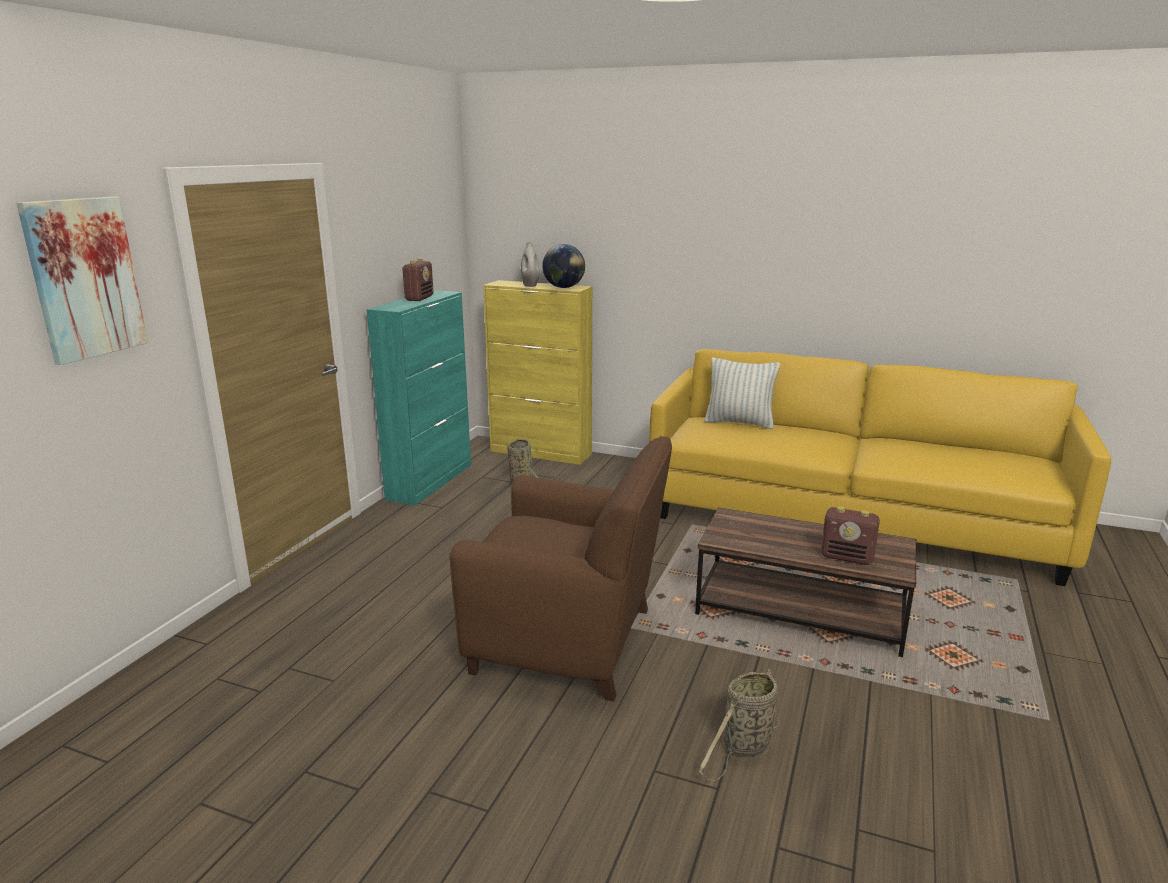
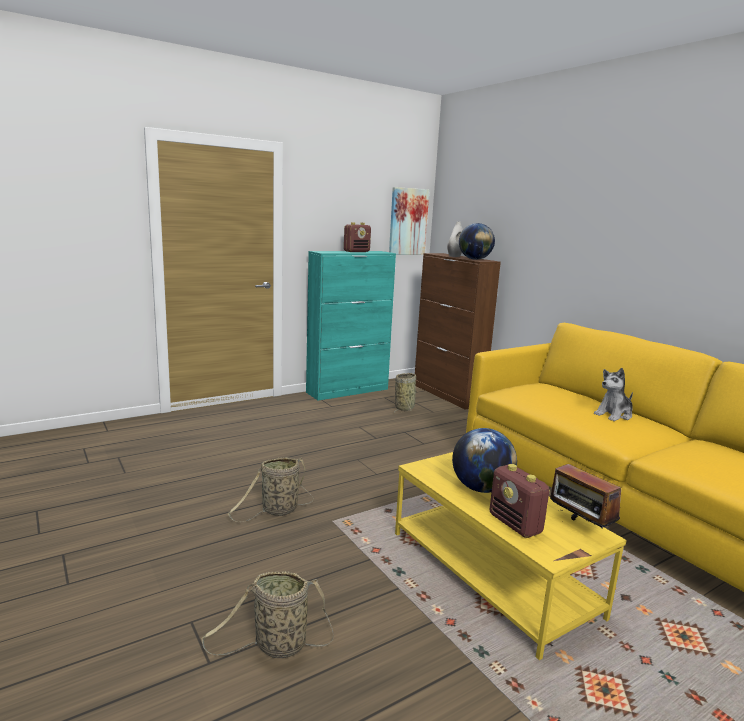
camera: 35 degrees right, 5 degrees down
picture [16,196,148,365] -> picture moved to [389,187,429,255]
brown armchair [449,436,672,702] -> basket [228,457,314,522]
yellow cabinet [483,280,592,465] -> brown cabinet [415,253,501,410]
brown coffee table [695,508,916,657] -> yellow coffee table [395,452,627,660]
pillow [704,358,780,429] -> none
none -> globe [452,428,517,493]
none -> radio [550,458,621,528]
none -> plush toy [594,368,633,421]

